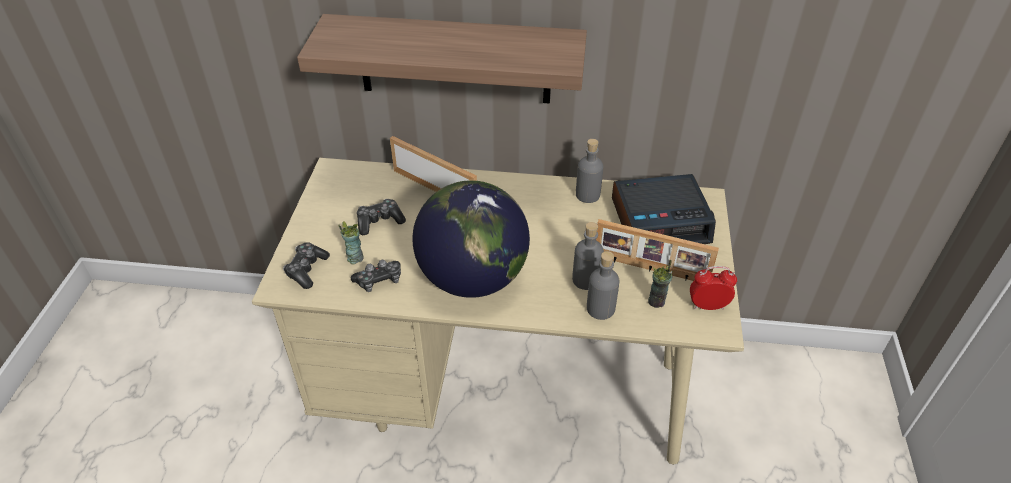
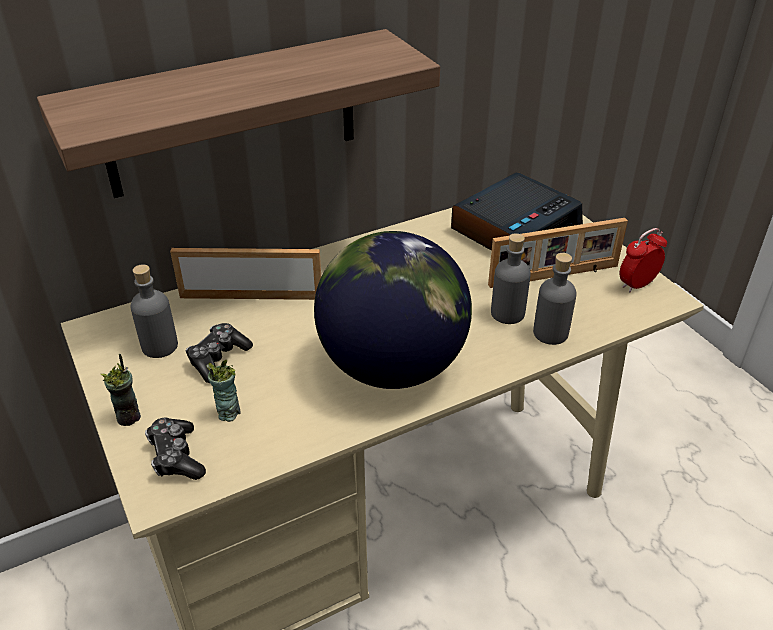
camera: 35 degrees left, 5 degrees down
game controller [351,260,401,292] -> none
grey bottle [576,139,603,203] -> grey bottle moved to [130,264,178,358]
cup [648,260,673,308] -> cup moved to [101,354,141,426]

